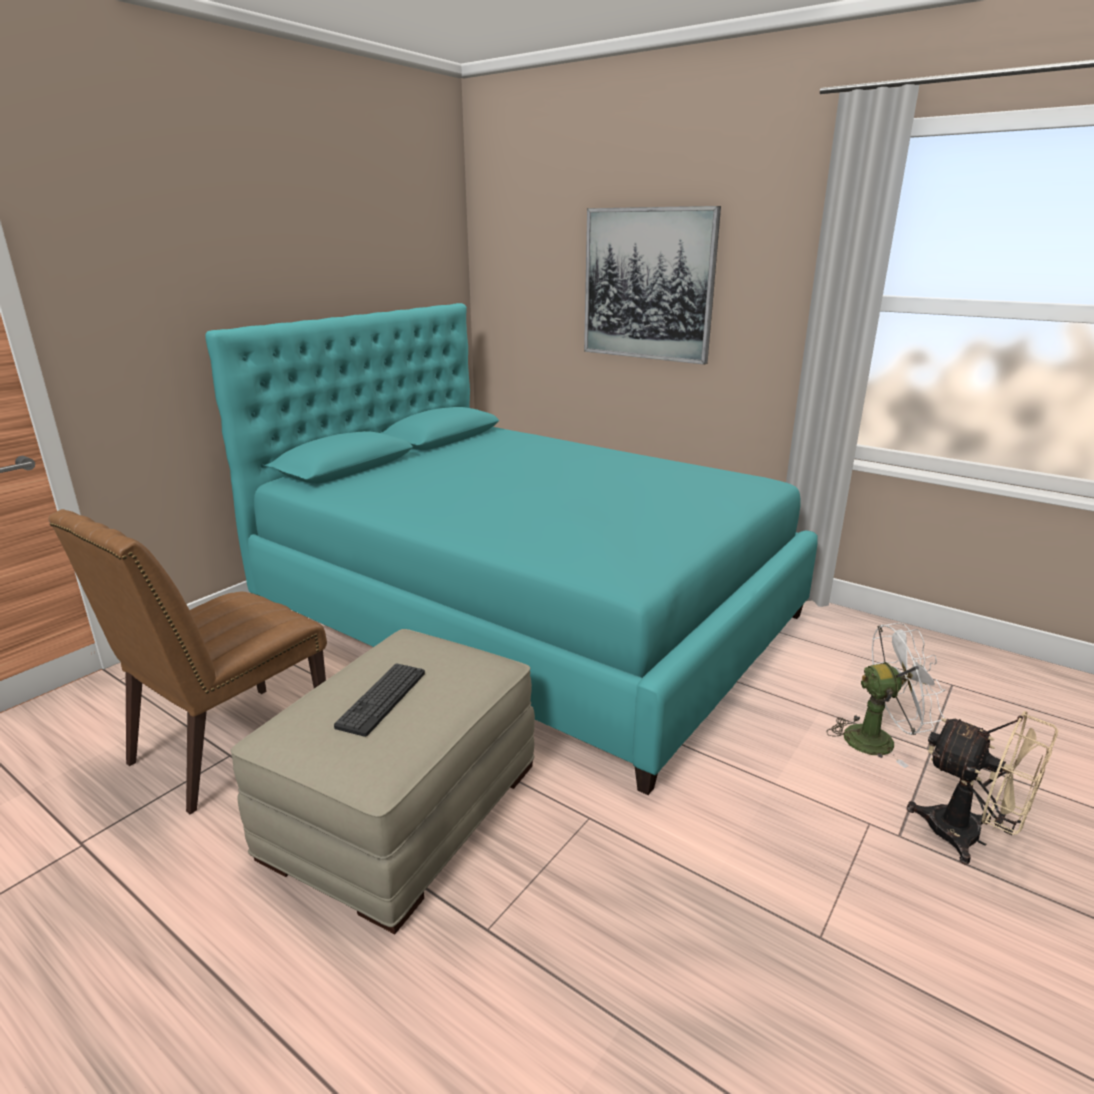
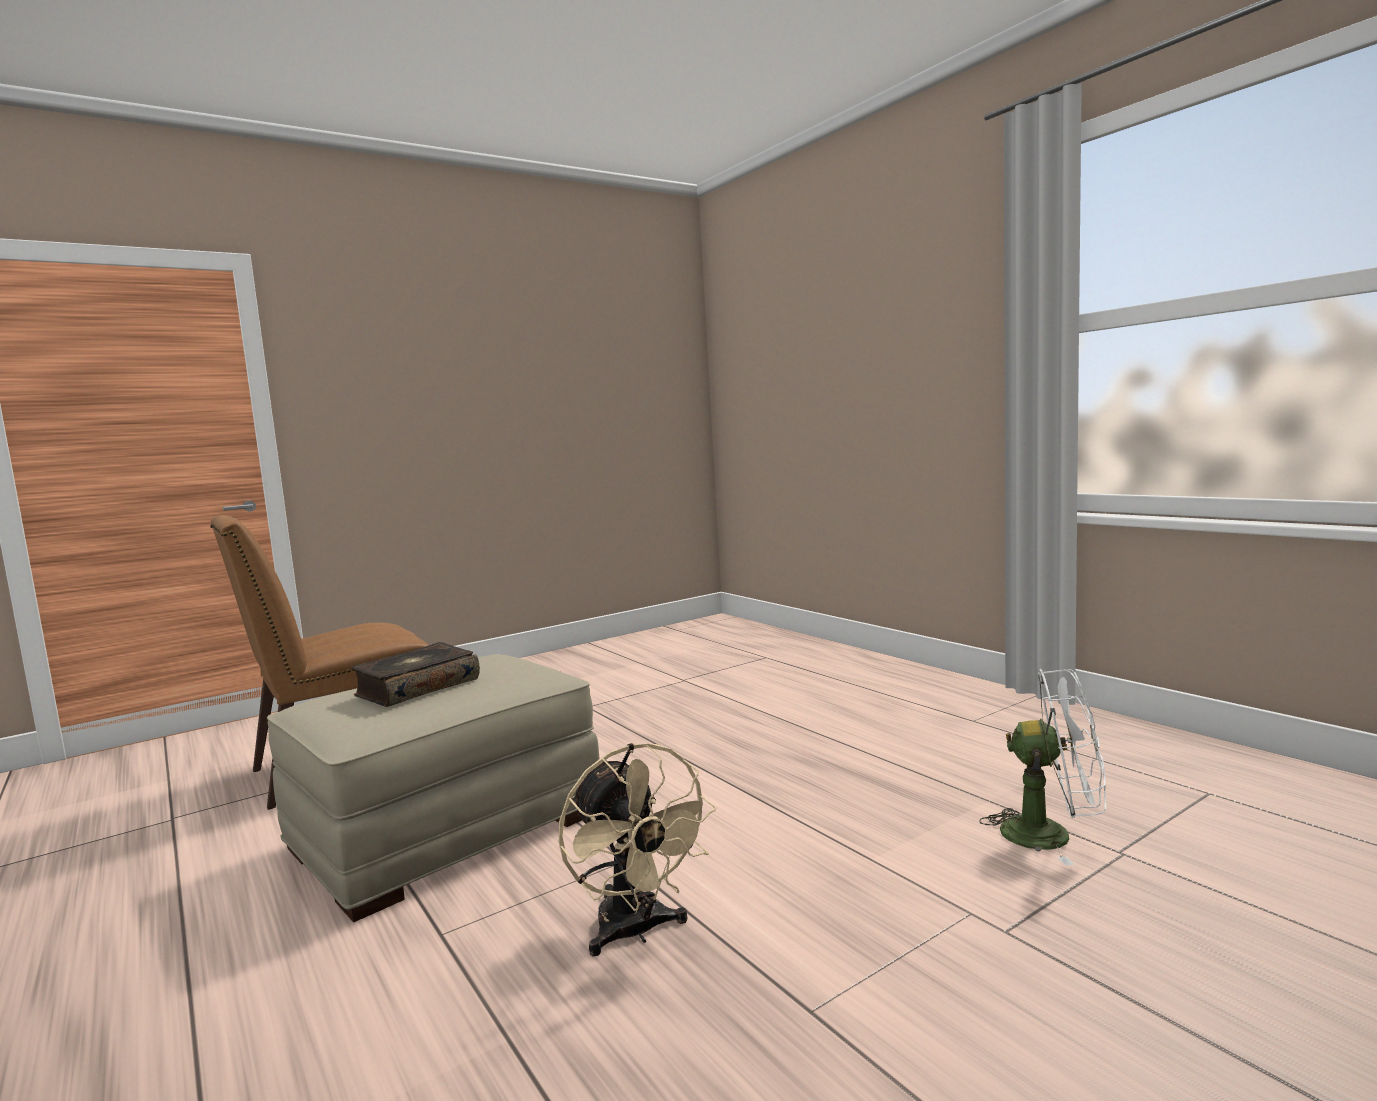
camera: 20 degrees right, 15 degrees down
turquoise bed [205,303,818,795] -> none
keyboard [334,663,425,737] -> book [351,642,480,707]
picture [584,206,721,365] -> none
beige fan [907,711,1058,865] -> beige fan moved to [559,743,717,956]

